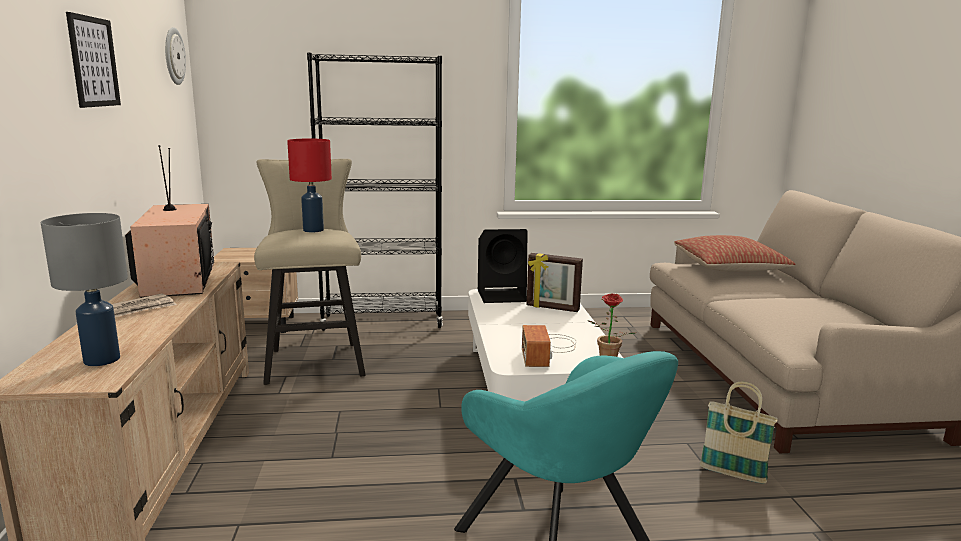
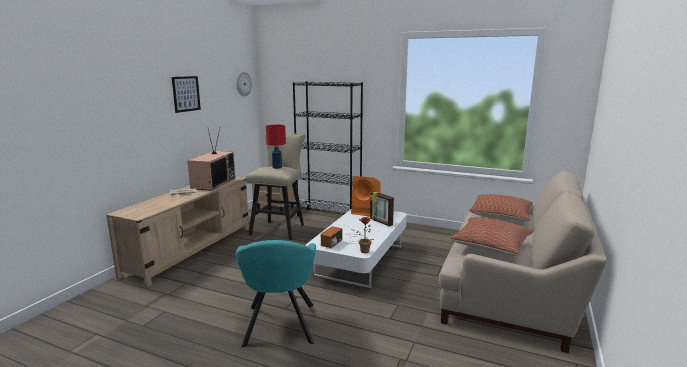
camera: 30 degrees right, 0 degrees up
grey table lamp [41,213,128,366] -> none
black speaker [478,229,527,303] -> orange speaker [351,176,381,216]
basket [700,382,778,484] -> none
none -> pillow [449,217,534,256]

